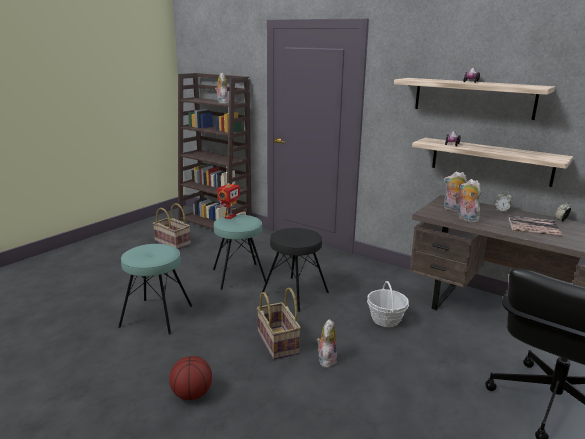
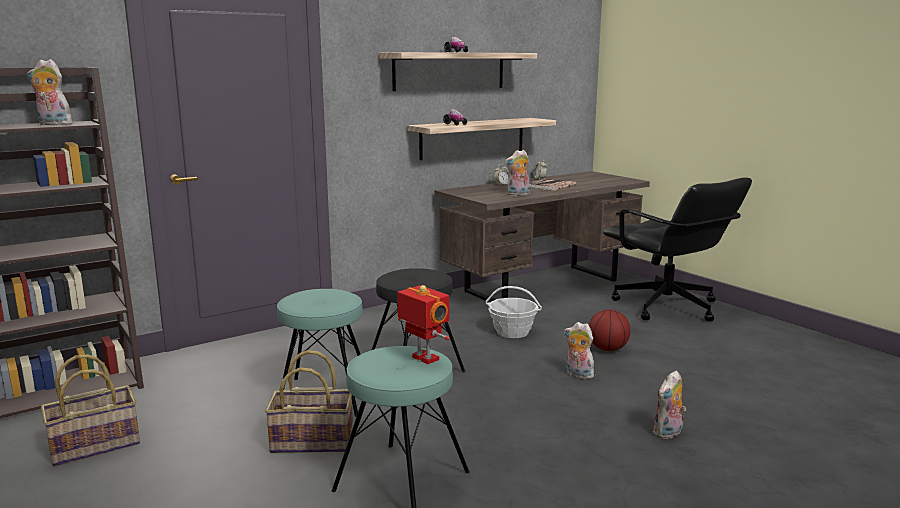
camera: 70 degrees left, 5 degrees down
basketball [169,356,212,400] -> basketball moved to [589,309,631,351]
toy robot [217,183,240,219] -> toy robot moved to [397,285,450,364]
basket [257,287,301,360] -> basket moved to [265,350,353,453]
plush toy [444,171,467,212] -> plush toy moved to [653,370,686,439]

